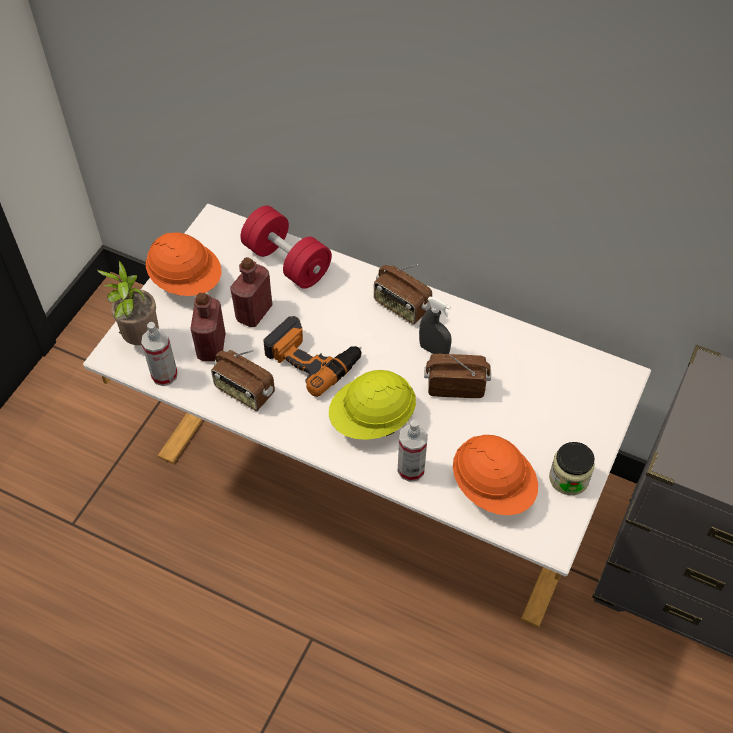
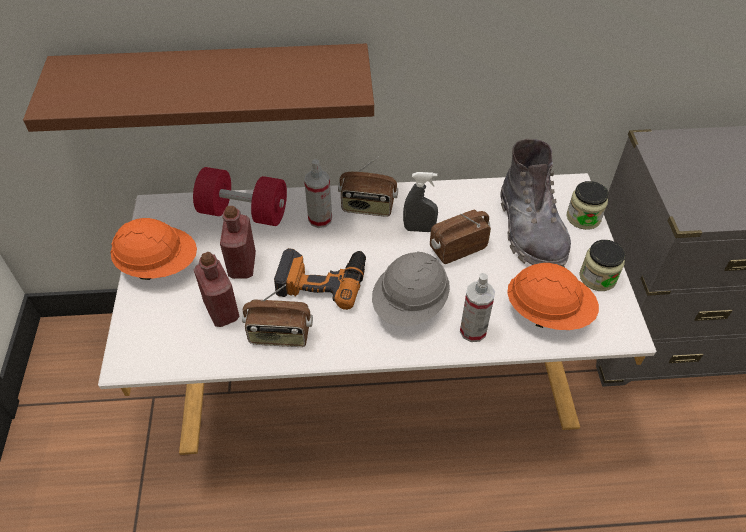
camera: 30 degrees left, 5 degrees down
potted plant [97,261,159,345] -> none
spray bottle [141,322,178,386] -> spray bottle moved to [304,159,332,228]
yellow hard hat [329,370,416,440] -> grey hard hat [372,252,450,327]
none -> brown shelf [23,44,374,132]
none -> grey boot [500,139,571,268]
none -> jar [566,181,609,230]

